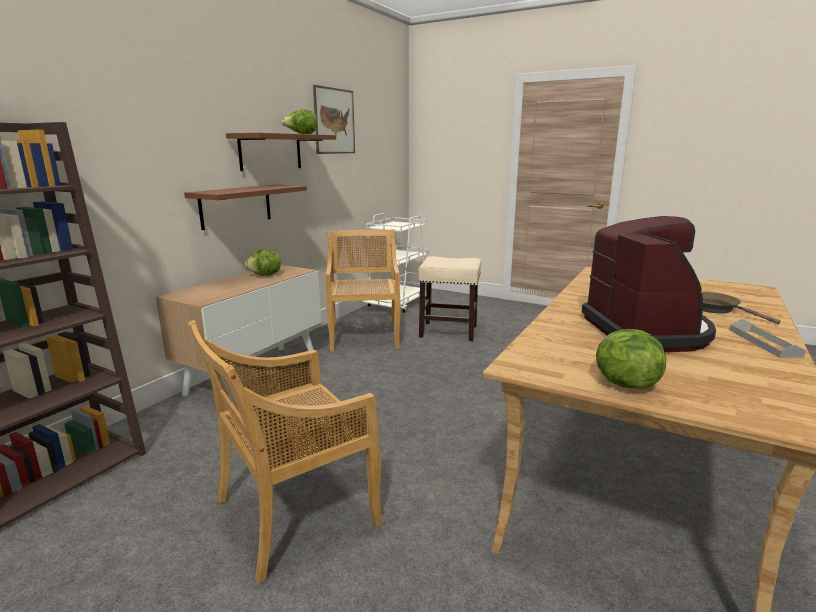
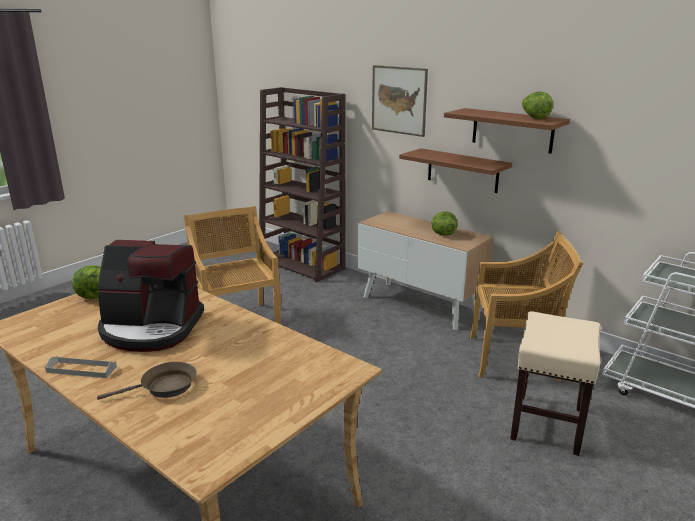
camera: 100 degrees right, 5 degrees up
picture [313,85,355,154] -> picture moved to [372,65,428,137]

